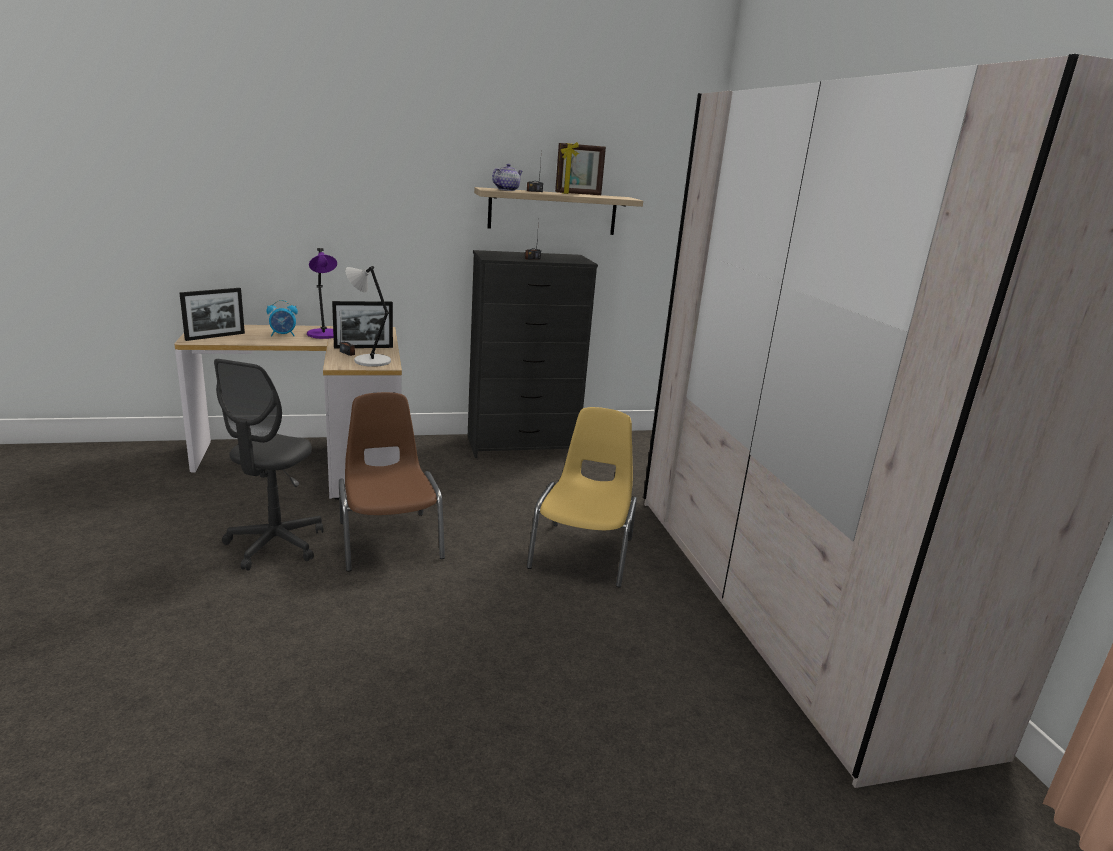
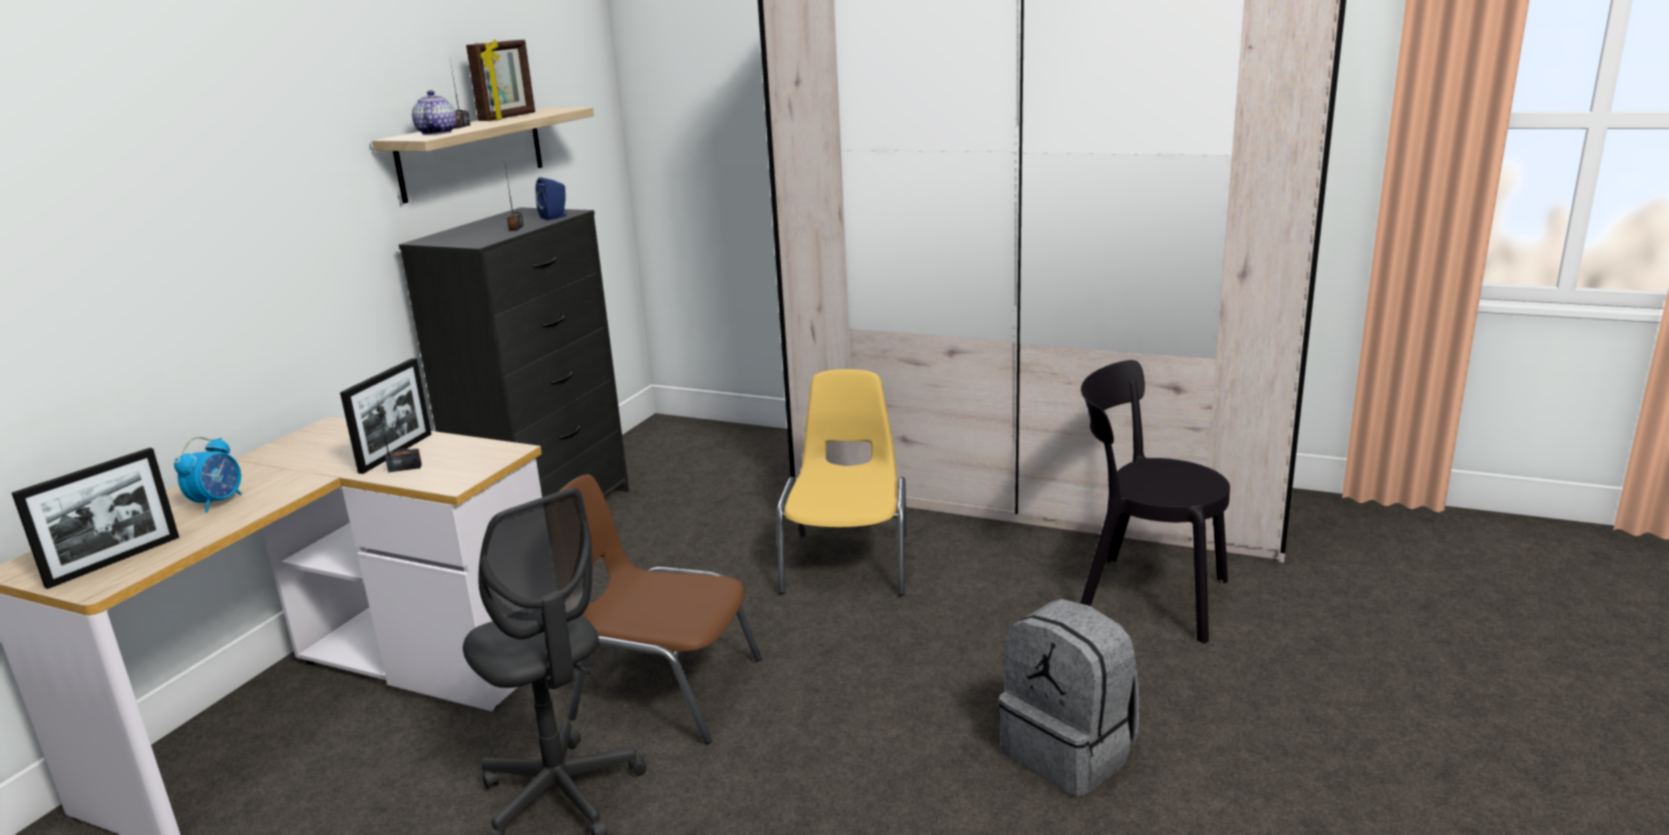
camera: 50 degrees left, 0 degrees up
picture frame [179,288,245,341] -> picture frame turned 45 degrees clockwise [12,448,179,589]
purple table lamp [307,248,337,339] -> none
grey table lamp [345,266,391,367] -> none
yellow chair [526,407,637,588] -> yellow chair turned 45 degrees clockwise [777,369,907,595]
none -> blue speaker [536,177,567,220]
none -> grey backpack [999,599,1139,796]
none -> black chair [1080,360,1230,643]

